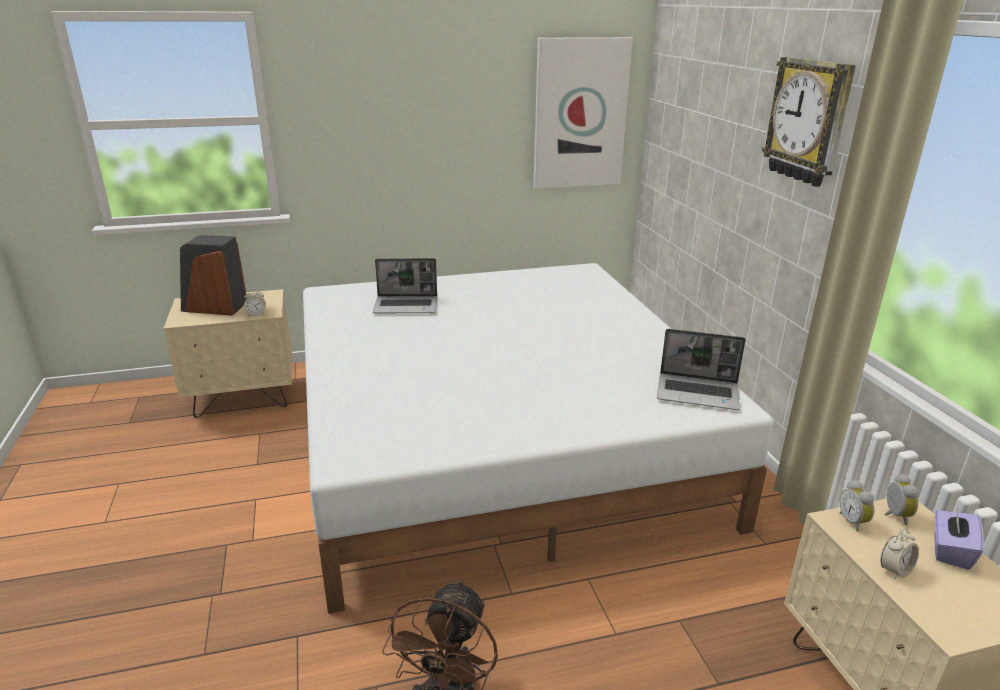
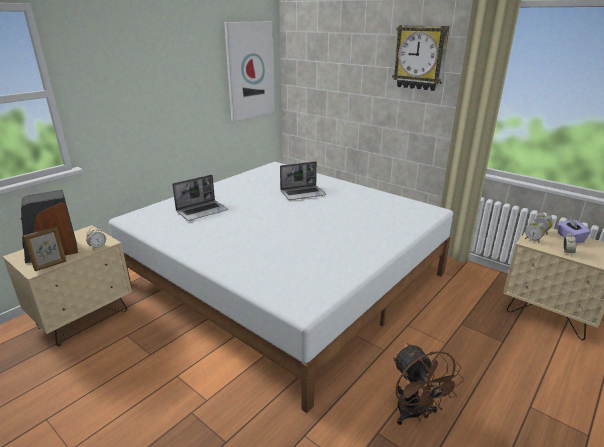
camera: 35 degrees left, 0 degrees up
laptop [657,329,746,410] -> laptop moved to [280,161,326,200]
none -> picture frame [23,227,66,271]

